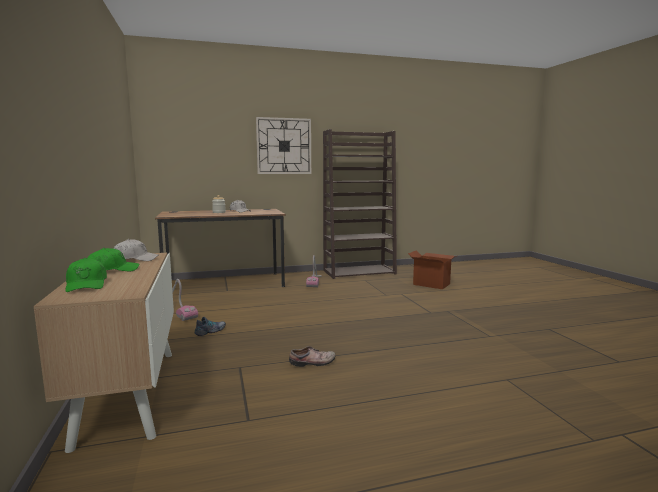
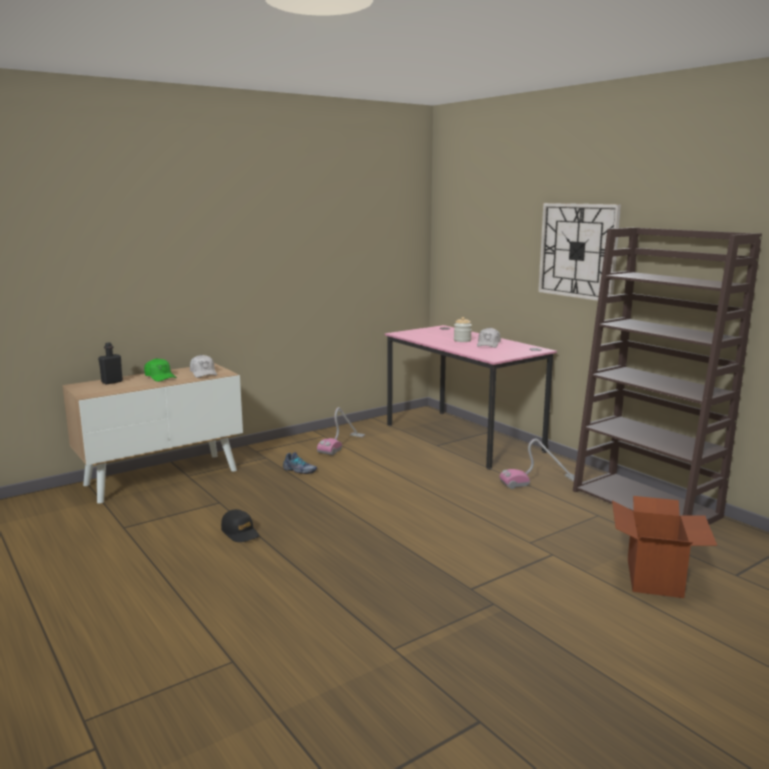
camera: 70 degrees right, 5 degrees up
green cap [65,258,107,292] -> black bottle [98,342,123,384]
brown desk [155,209,286,287] -> pink desk [385,325,557,470]
shoe [289,346,335,367] -> black cap [221,509,259,542]

